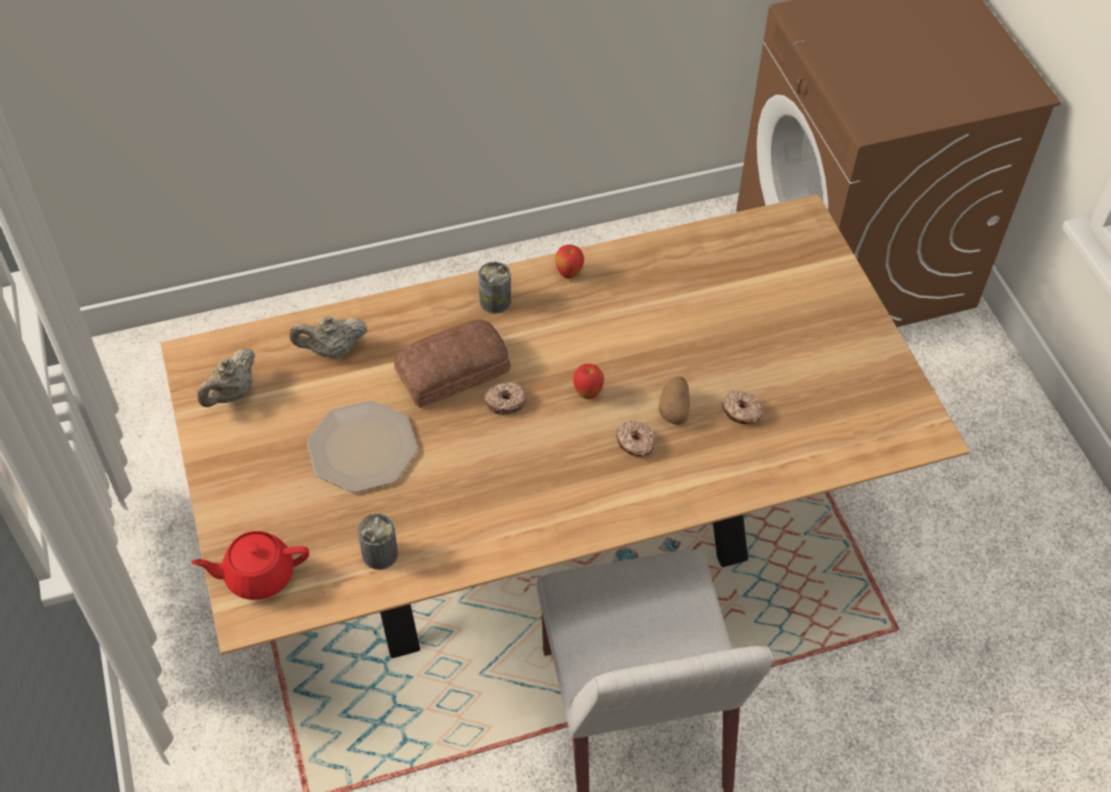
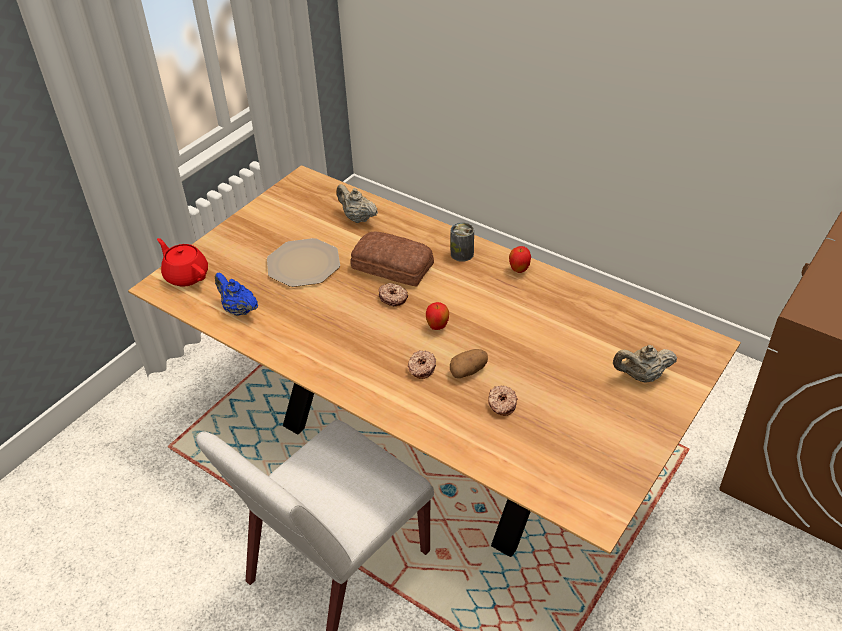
camera: 55 degrees right, 10 degrees down
beige teapot [197,348,255,407] -> beige teapot moved to [613,345,677,383]
can [358,514,398,570] -> blue teapot [215,273,258,316]

